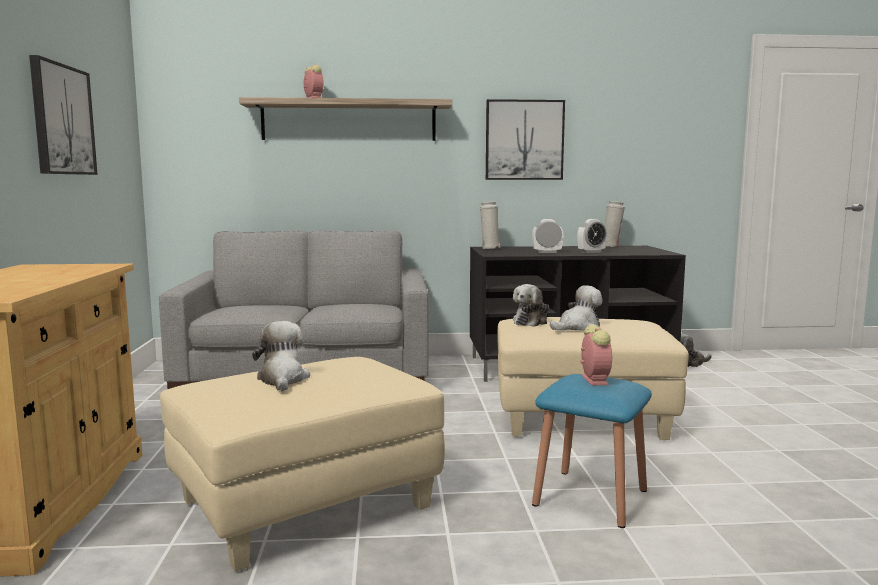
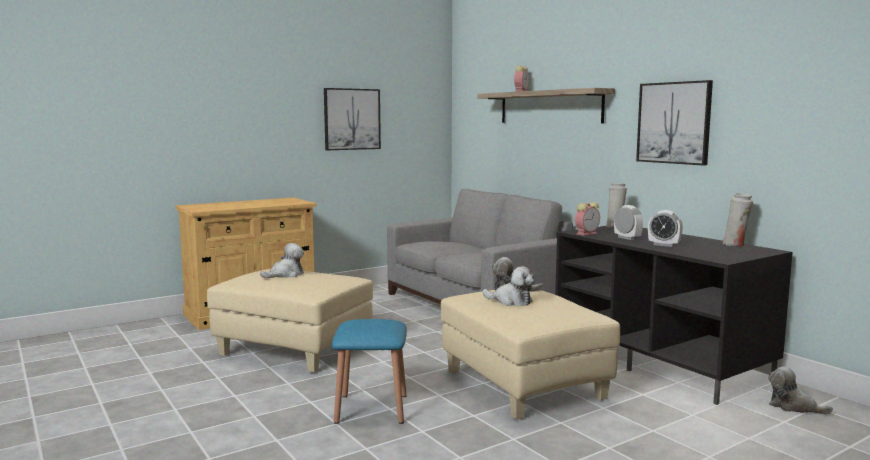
camera: 60 degrees right, 0 degrees up
alarm clock [581,325,612,386] -> alarm clock moved to [575,202,600,236]

